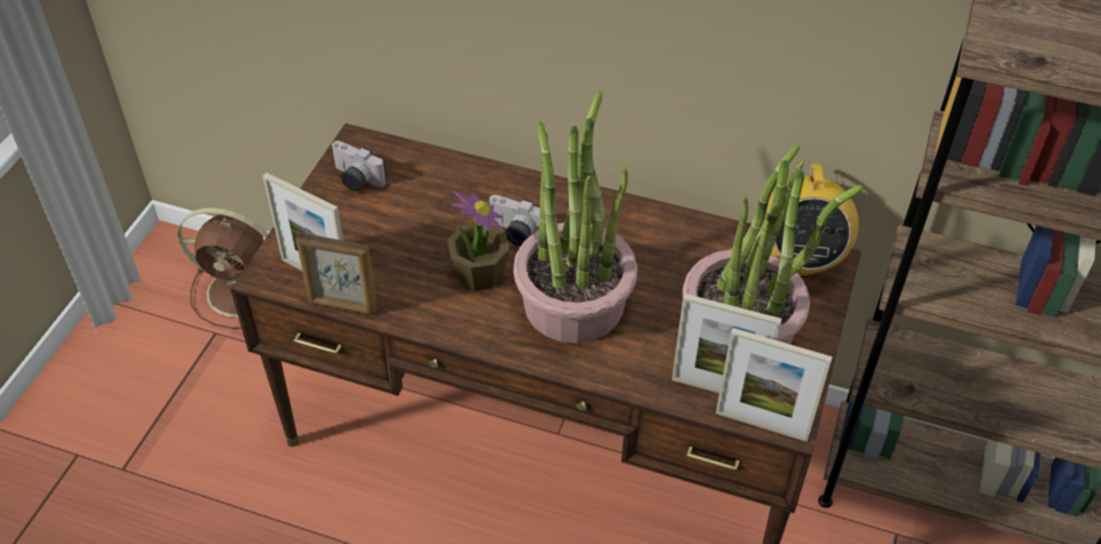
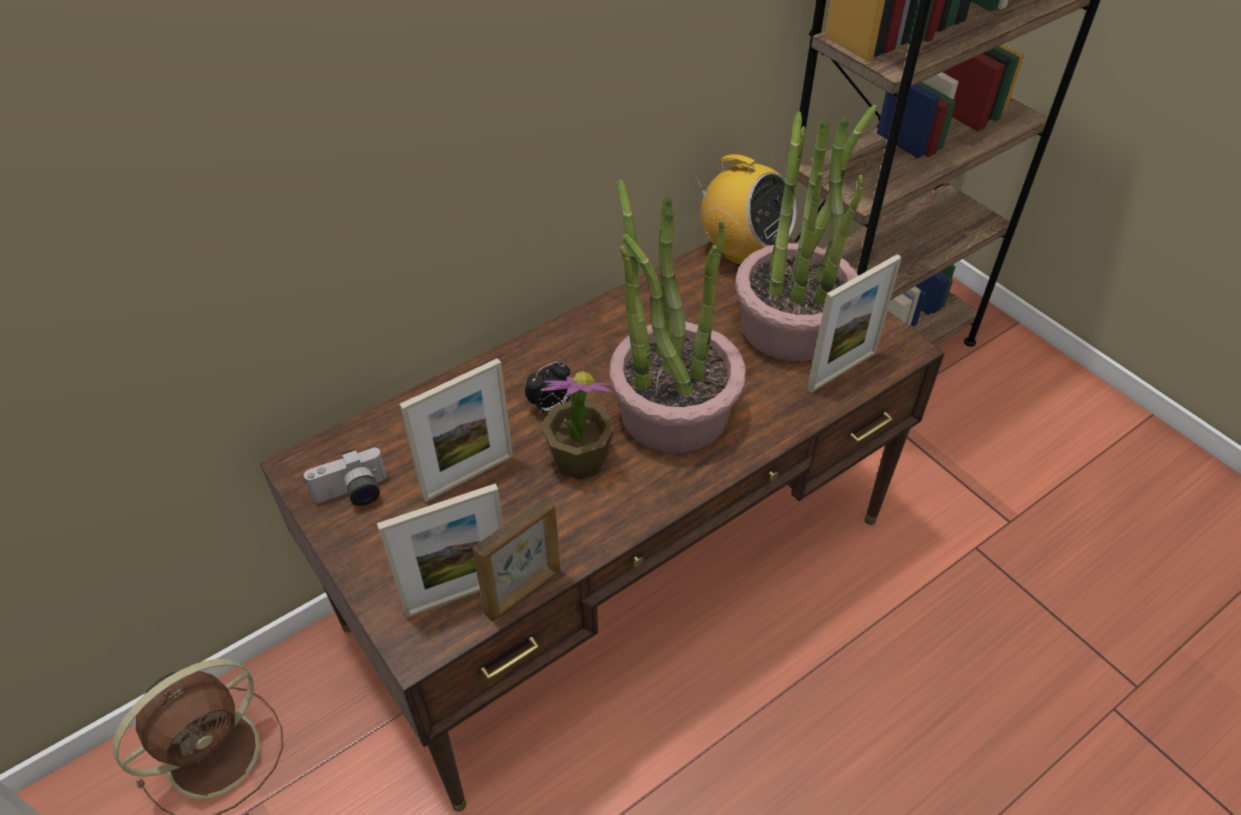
camera: 55 degrees left, 0 degrees up
camera [488,195,540,246] -> alarm clock [525,362,571,414]
picture frame [716,328,832,442] -> picture frame moved to [399,358,513,502]

